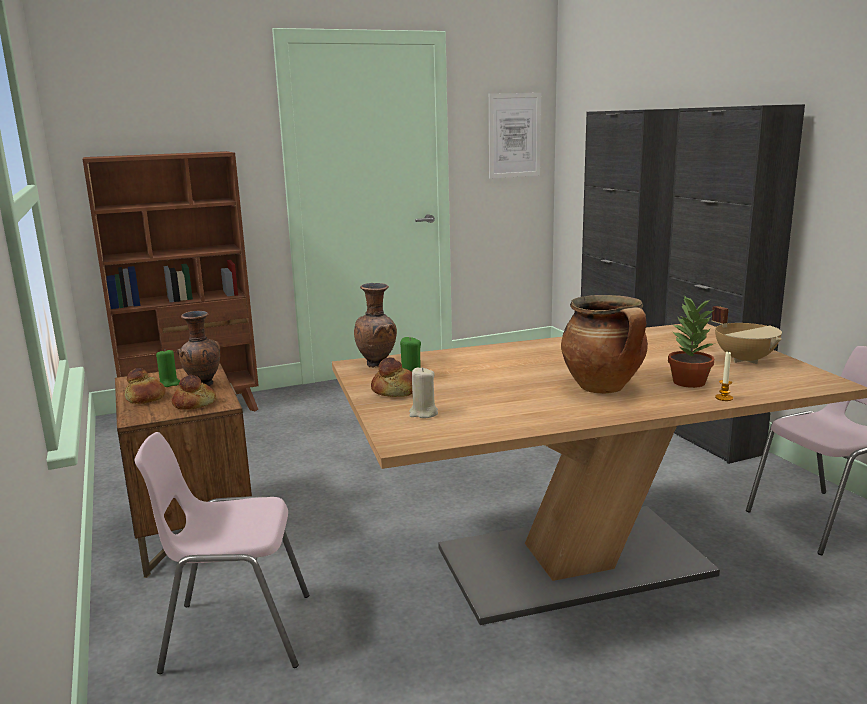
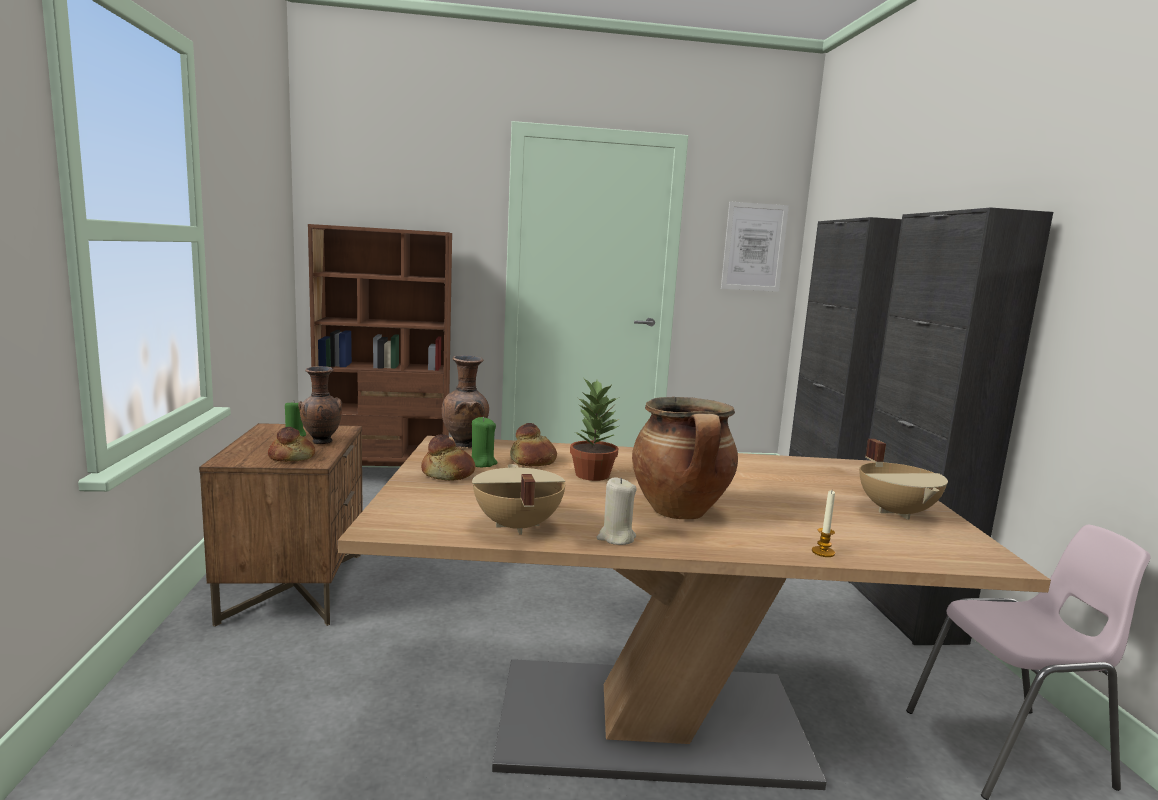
camera: 15 degrees right, 5 degrees down
bread [125,368,166,404] -> bread moved to [510,423,557,467]
pink chair [134,432,309,674] -> none
beige candle [409,367,438,418] -> beige candle moved to [597,477,637,545]
potted plant [668,296,715,388] -> potted plant moved to [570,377,619,481]
none -> beige cooking pot [472,464,566,535]

